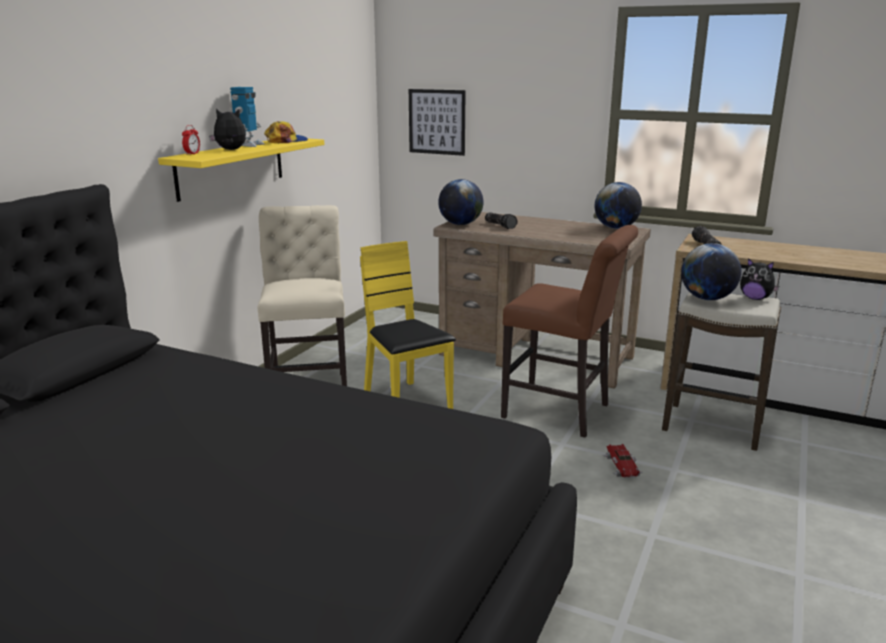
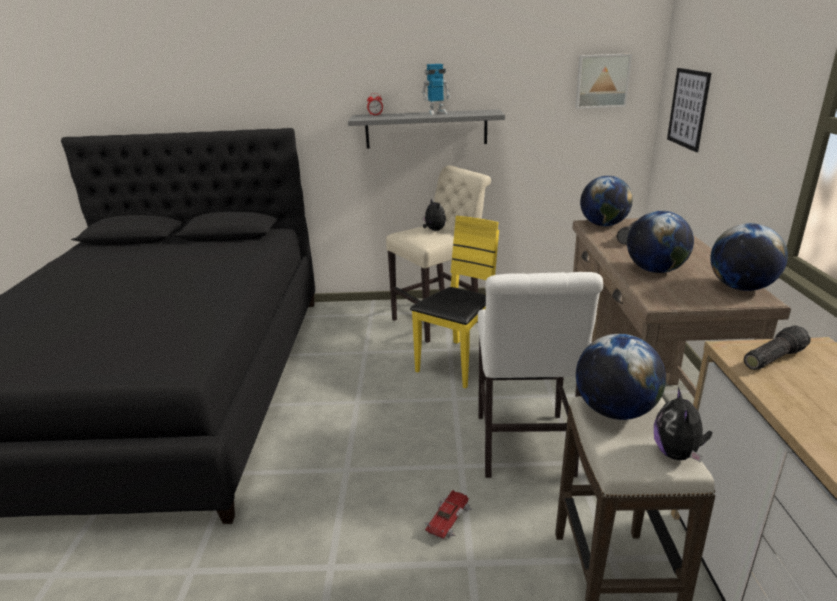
camera: 65 degrees right, 5 degrees up
yellow shelf [158,139,324,202] -> grey shelf [348,109,505,149]
plush toy [209,108,246,150] -> plush toy moved to [423,198,446,231]
cap [264,121,308,143] -> none
brown stool [501,225,638,438] -> white stool [477,272,603,478]
toy car [603,443,643,478] -> toy car turned 150 degrees clockwise [425,490,472,539]
none -> picture [575,53,632,109]
none -> globe [627,211,694,273]

